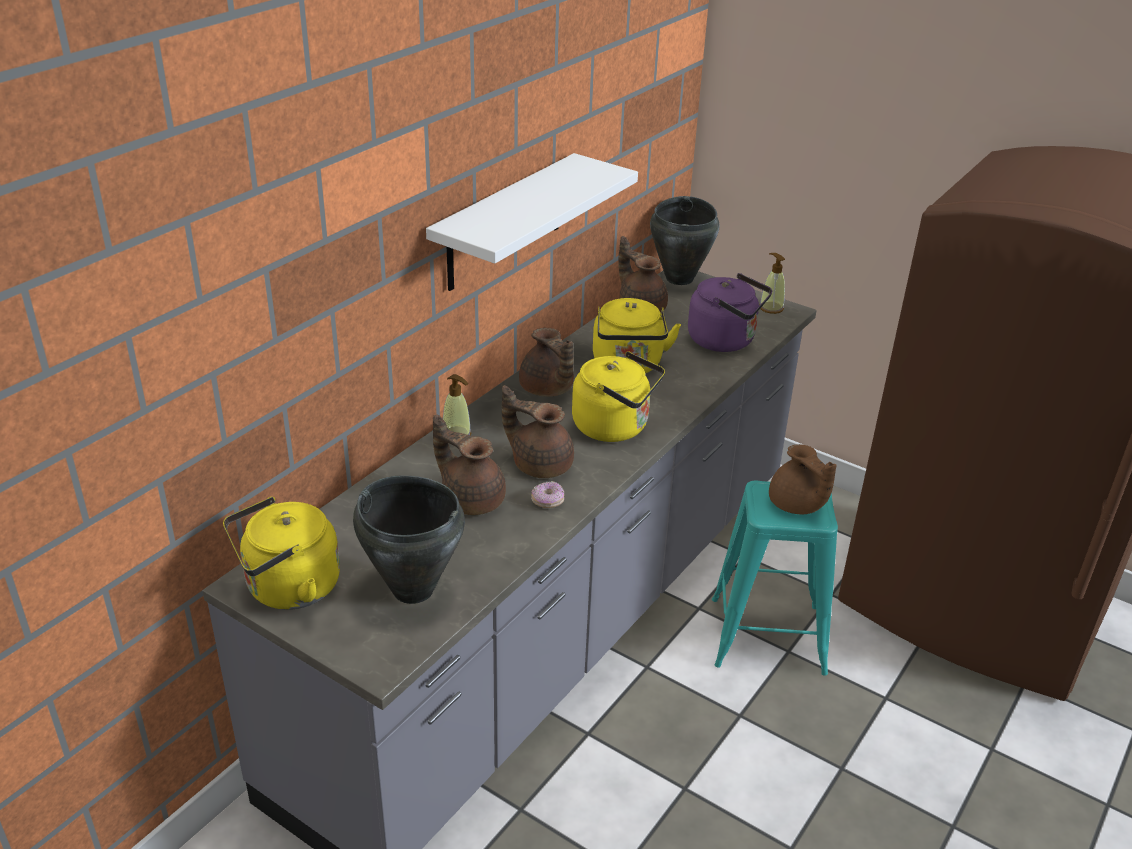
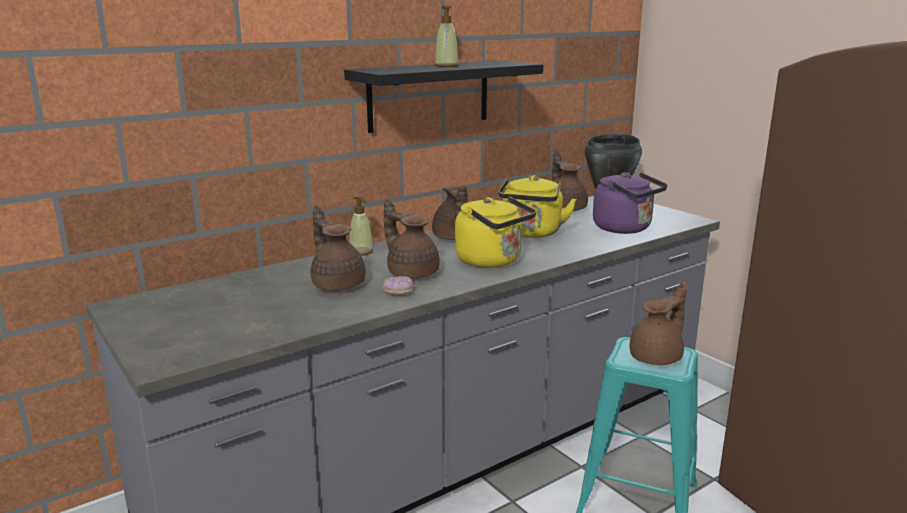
camera: 20 degrees right, 15 degrees down
yellow kettle [223,497,340,610] -> none
black cooking pot [353,476,465,604] -> none
white shelf [426,153,638,291] -> black shelf [344,60,543,133]
soap dispenser [759,253,785,314] -> soap dispenser moved to [434,5,459,67]
brown teapot [769,444,837,514] -> brown teapot turned 120 degrees counterclockwise [629,282,687,365]

